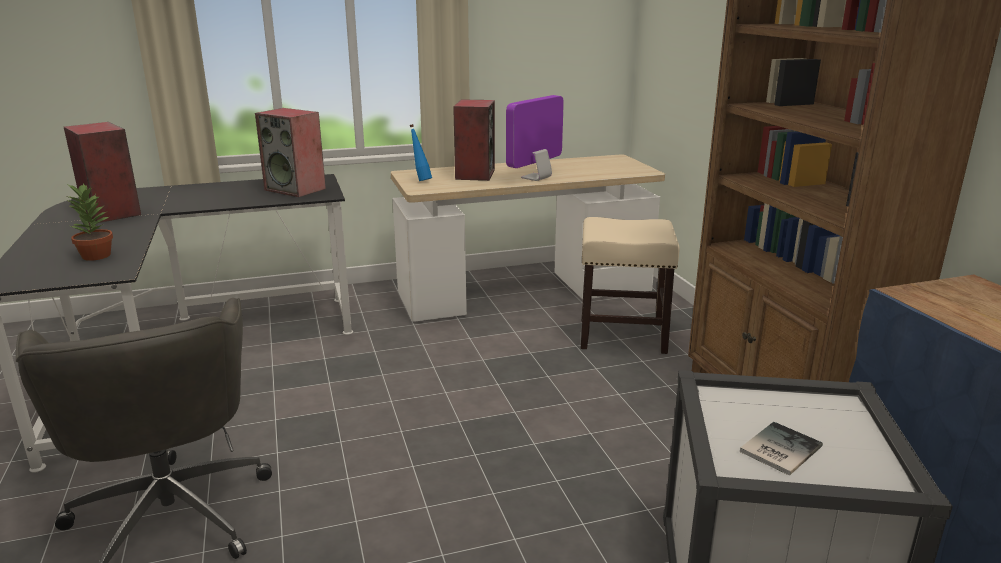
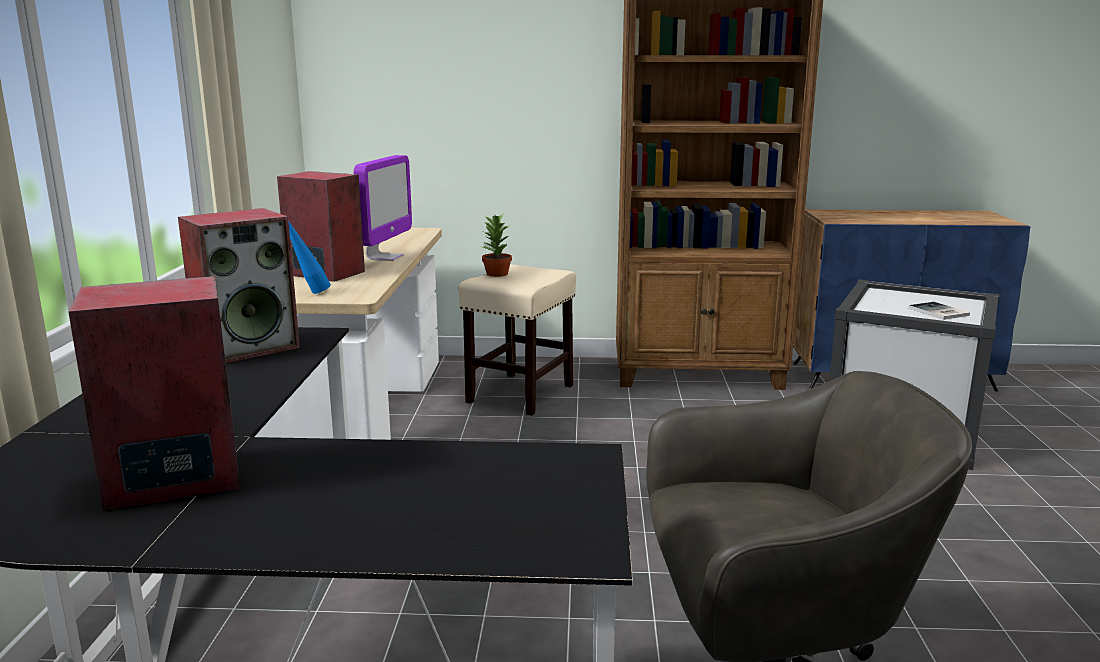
camera: 70 degrees left, 5 degrees down
potted plant [66,183,113,261] -> potted plant moved to [482,214,512,277]
monitor [506,95,564,181] -> monitor turned 135 degrees counterclockwise [353,155,412,261]

